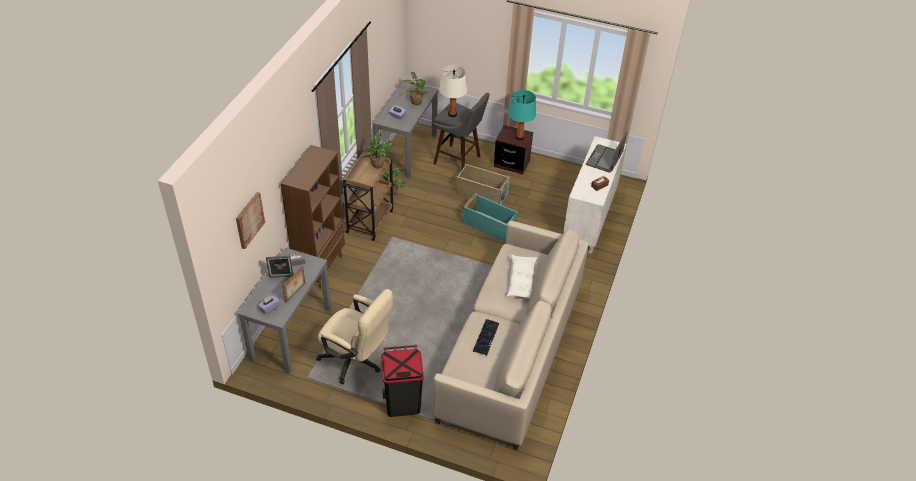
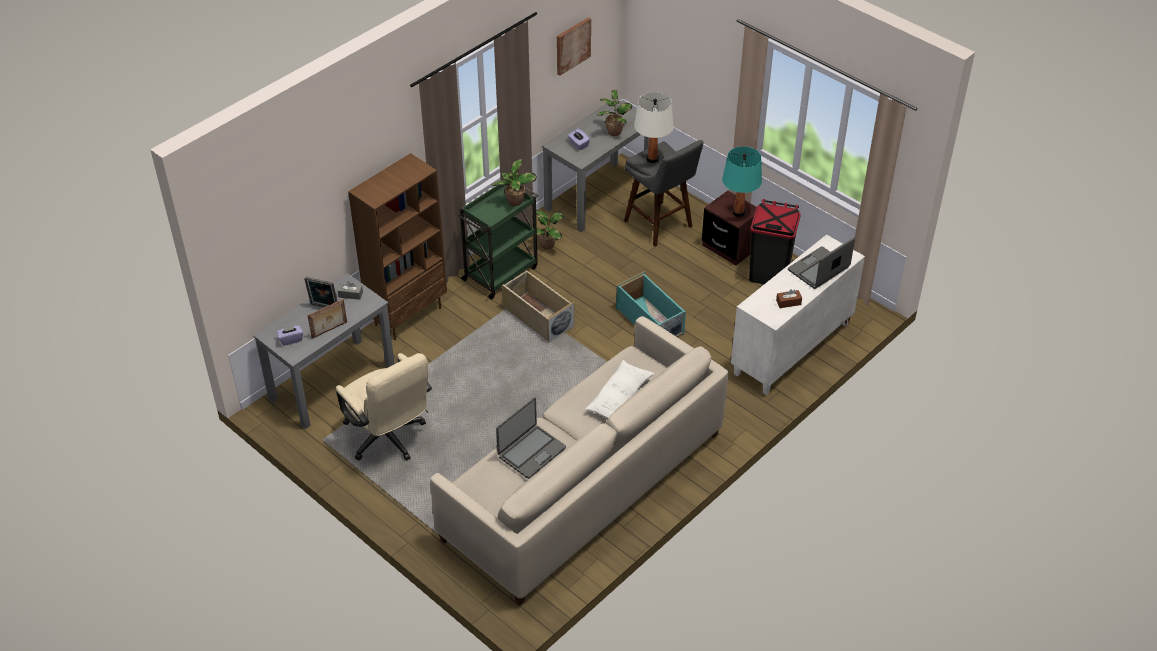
camera: 25 degrees right, 0 degrees up
picture [236,192,265,249] -> picture moved to [557,17,591,75]
brown cart [343,150,393,241] -> green cart [457,180,538,300]
black trash can [381,344,424,417] -> black trash can moved to [749,199,801,284]
beige storage box [456,164,510,204] -> beige storage box moved to [502,270,574,343]
keyboard [473,319,499,356] -> laptop [496,397,566,479]

